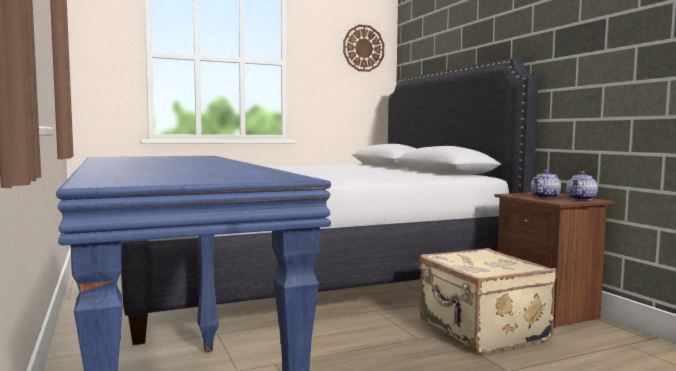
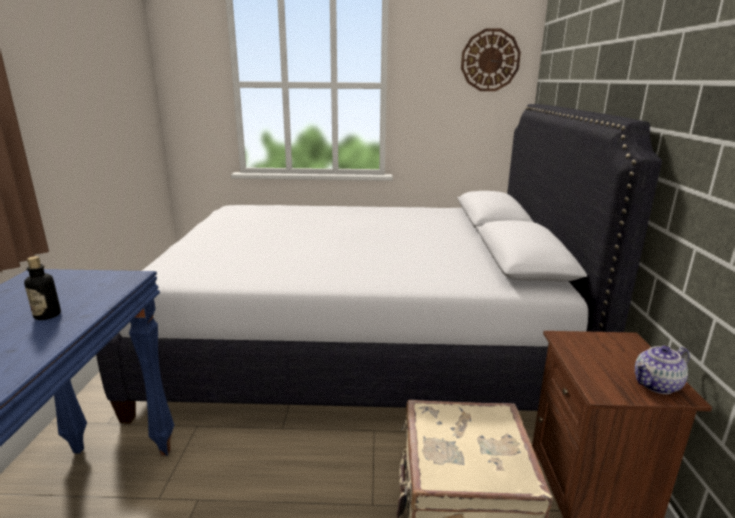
camera: 25 degrees right, 15 degrees up
teapot [531,170,561,198] -> none
none -> bottle [24,256,61,320]

